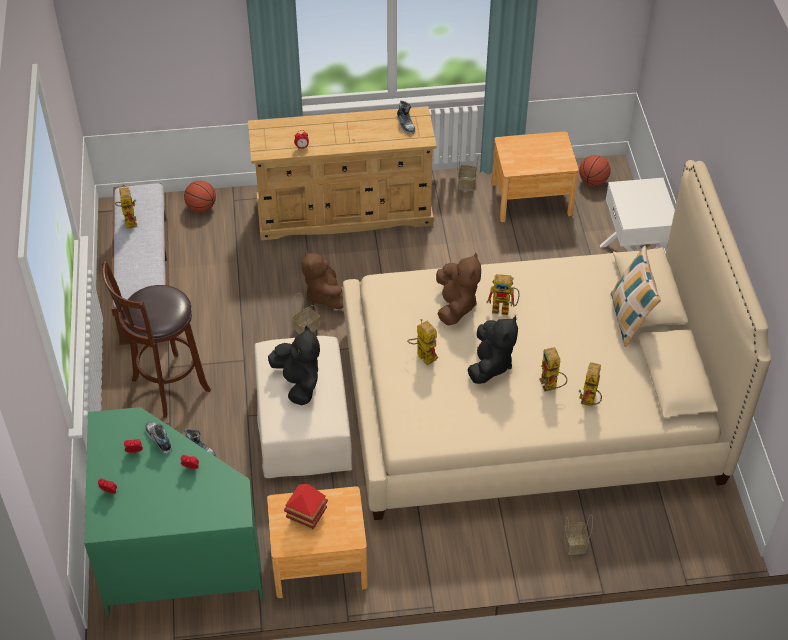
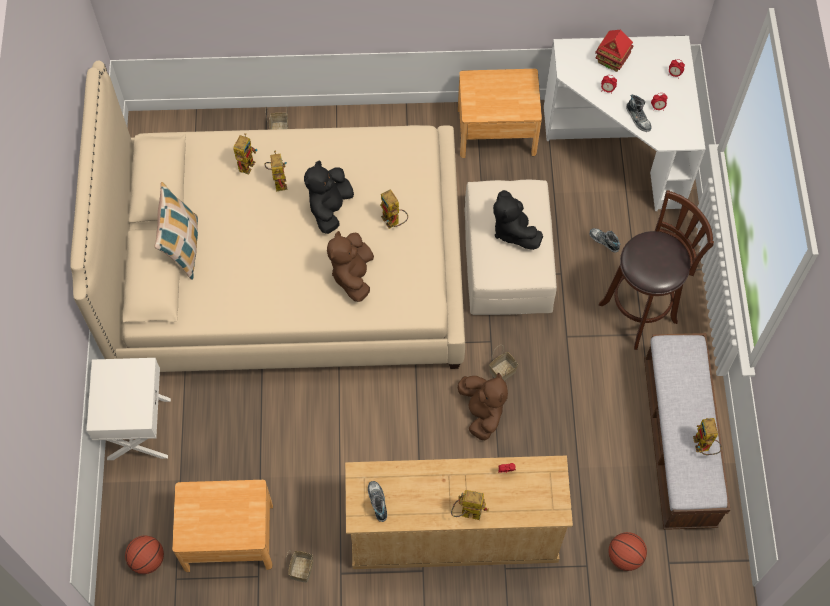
camera: 175 degrees left, 15 degrees up
green desk [84,407,263,616] -> white desk [544,35,705,211]
toy house [284,484,328,530] -> toy house moved to [595,30,634,72]
toy robot [487,274,520,315] -> toy robot moved to [451,490,489,520]

